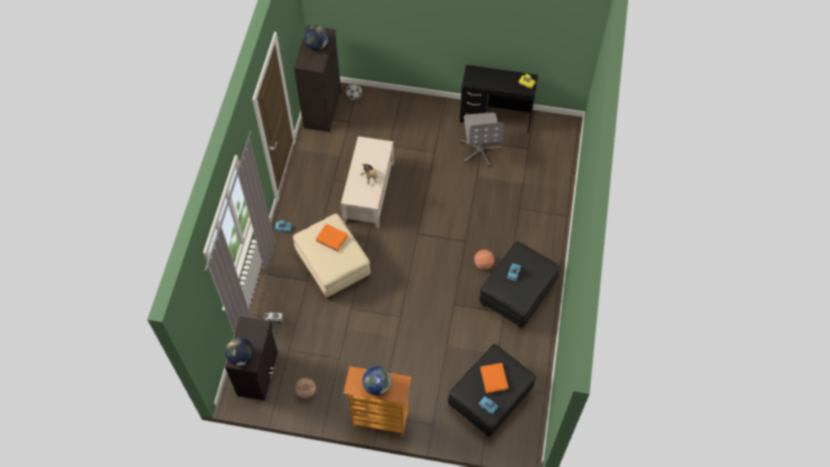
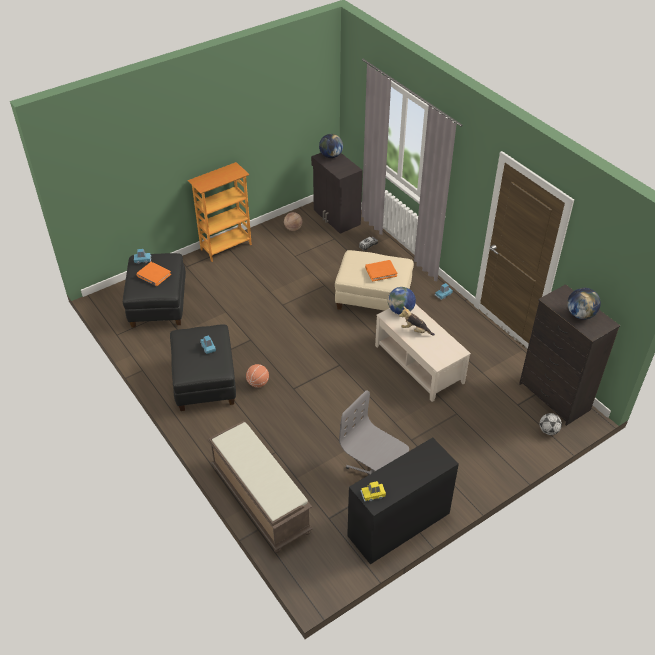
camera: 135 degrees right, 15 degrees down
globe [362,366,392,396] -> globe moved to [388,287,416,314]
none -> brown bench [207,421,313,553]

